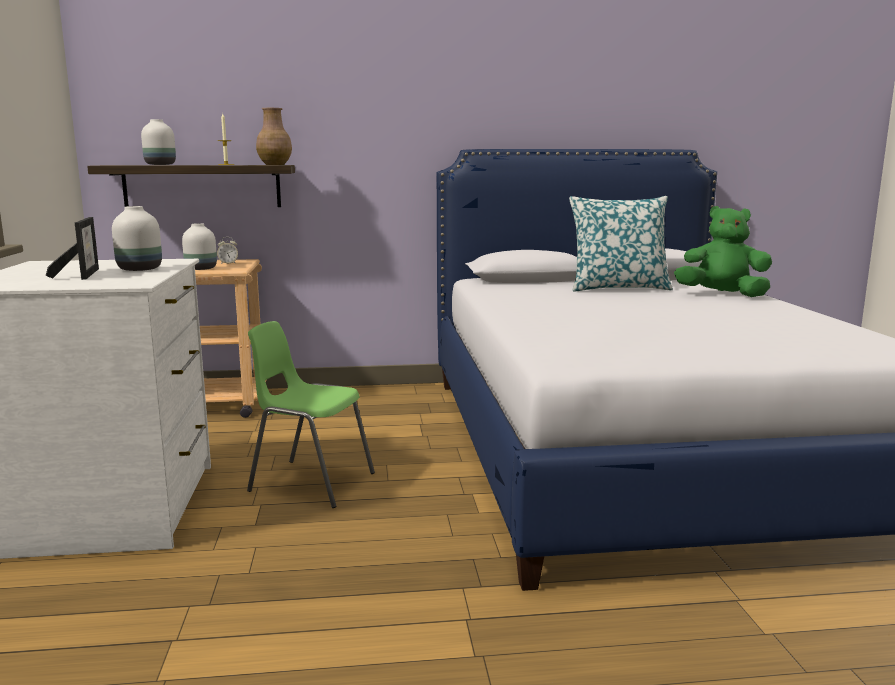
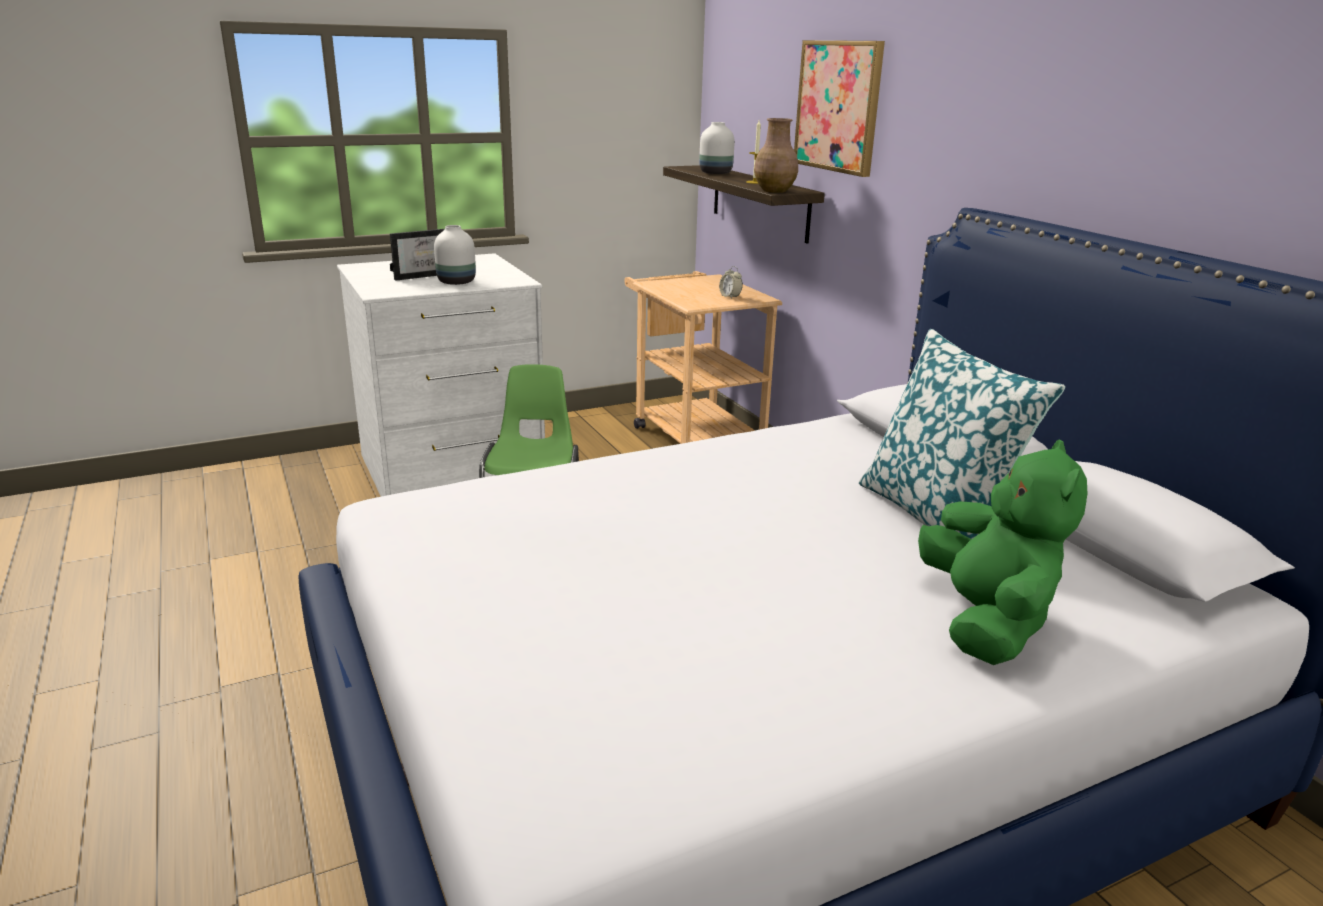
camera: 70 degrees right, 10 degrees up
white vase [182,223,217,270] -> none
none -> picture [794,40,885,177]

